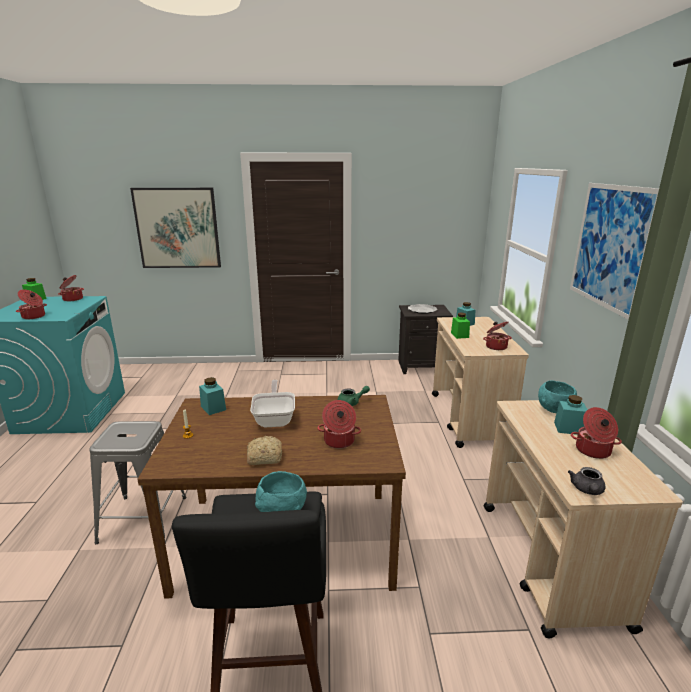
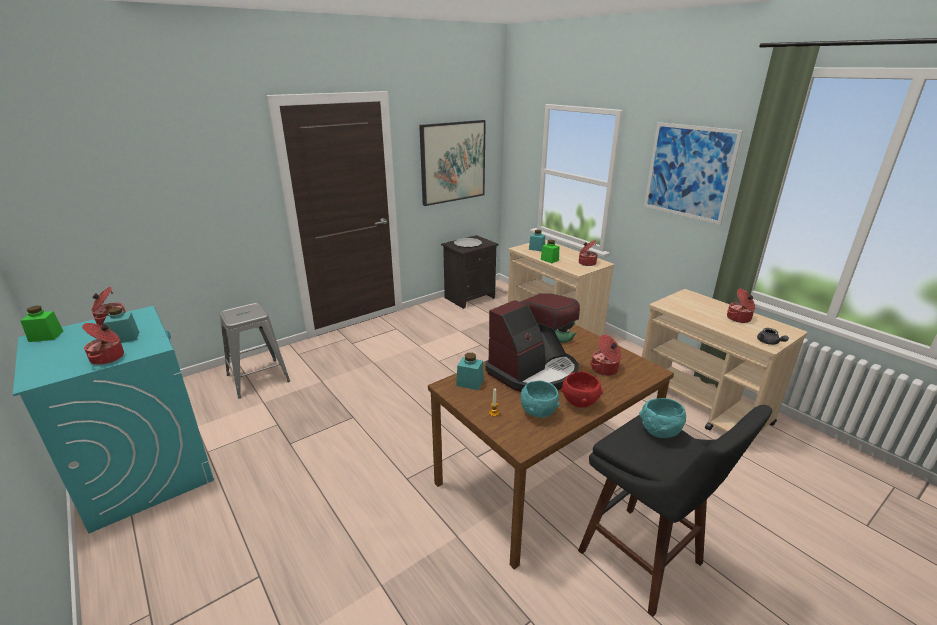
camera: 35 degrees left, 5 degrees up
grey stool [89,421,186,545] -> grey stool moved to [220,303,290,399]
picture [130,188,221,268] -> picture moved to [419,120,486,206]
bread [247,436,282,465] -> red bowl [561,371,603,408]
frying pan [250,380,295,427] -> coffee machine [485,293,580,392]
turquoise bowl [538,380,577,413] -> turquoise bowl moved to [521,380,560,418]
turquoise jar [554,395,588,435] -> turquoise jar moved to [103,307,139,343]

